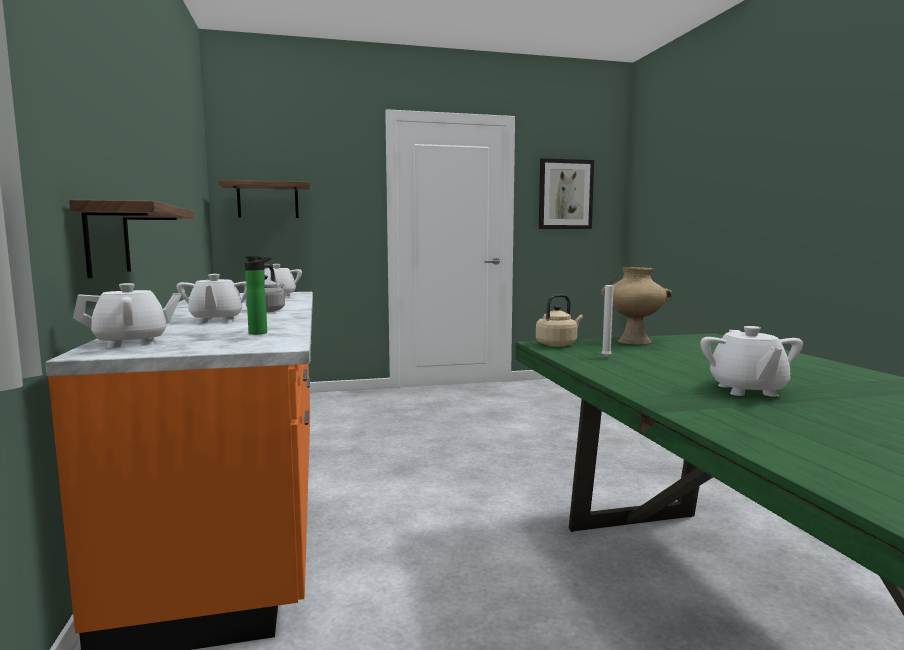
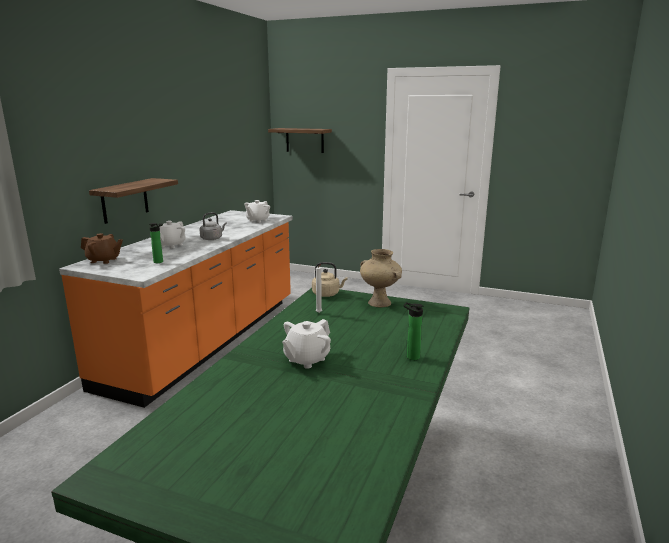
camera: 35 degrees right, 10 degrees up
white teapot [73,283,182,348] -> brown teapot [81,233,123,264]
picture [539,158,594,229] -> none
none -> bottle [403,302,423,360]

